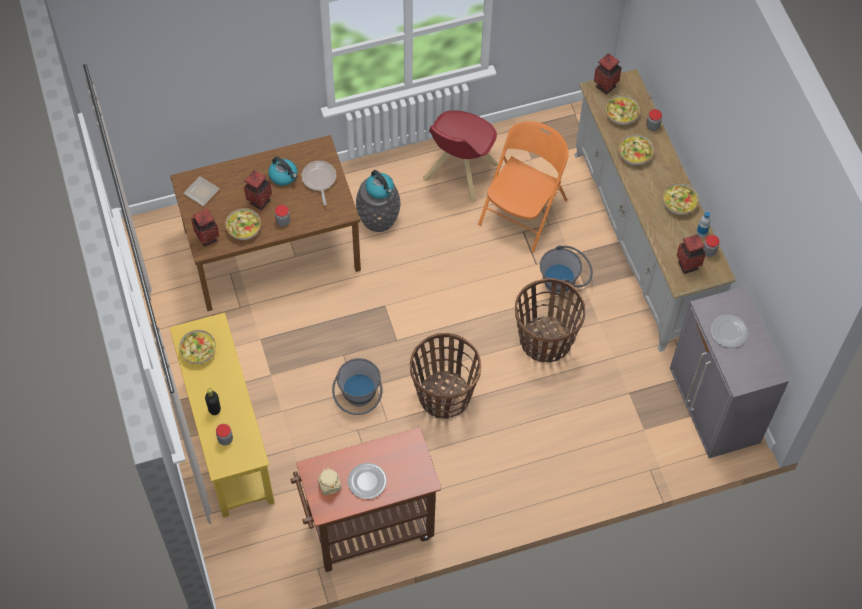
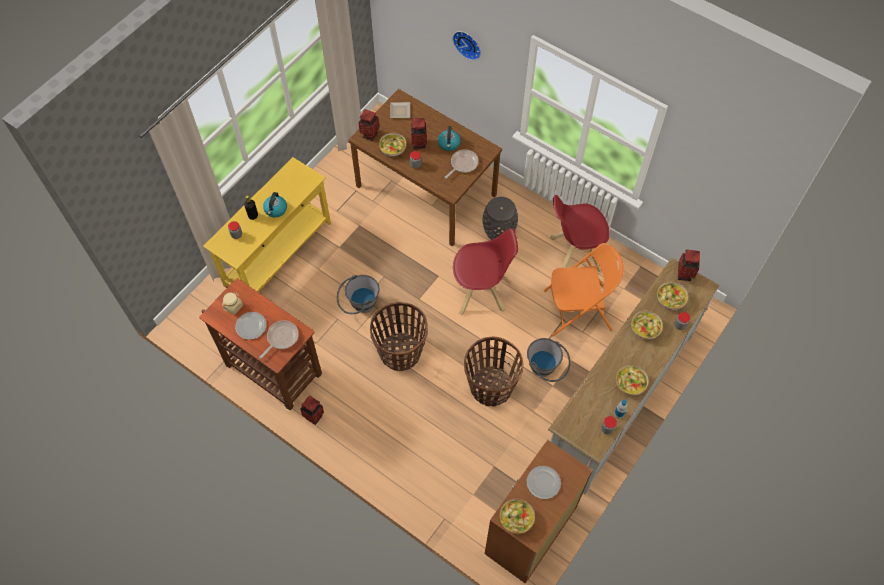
camera: 55 degrees right, 0 degrees up
bowl [179,330,216,364] -> bowl moved to [500,499,535,534]
kettle [366,170,394,199] -> kettle moved to [263,192,287,217]
grey cabinet [670,286,789,458] -> brown cabinet [485,440,593,584]
vase [677,234,706,274] -> vase moved to [300,395,324,425]
none -> frying pan [259,320,299,359]
none -> wall clock [453,31,481,60]
none -> red chair [453,228,518,315]

